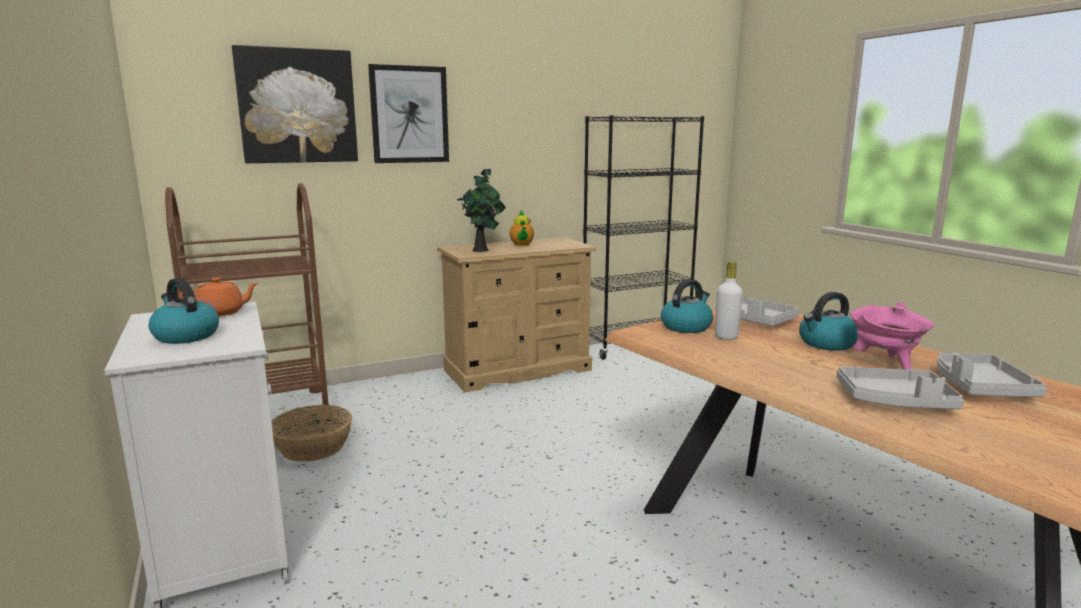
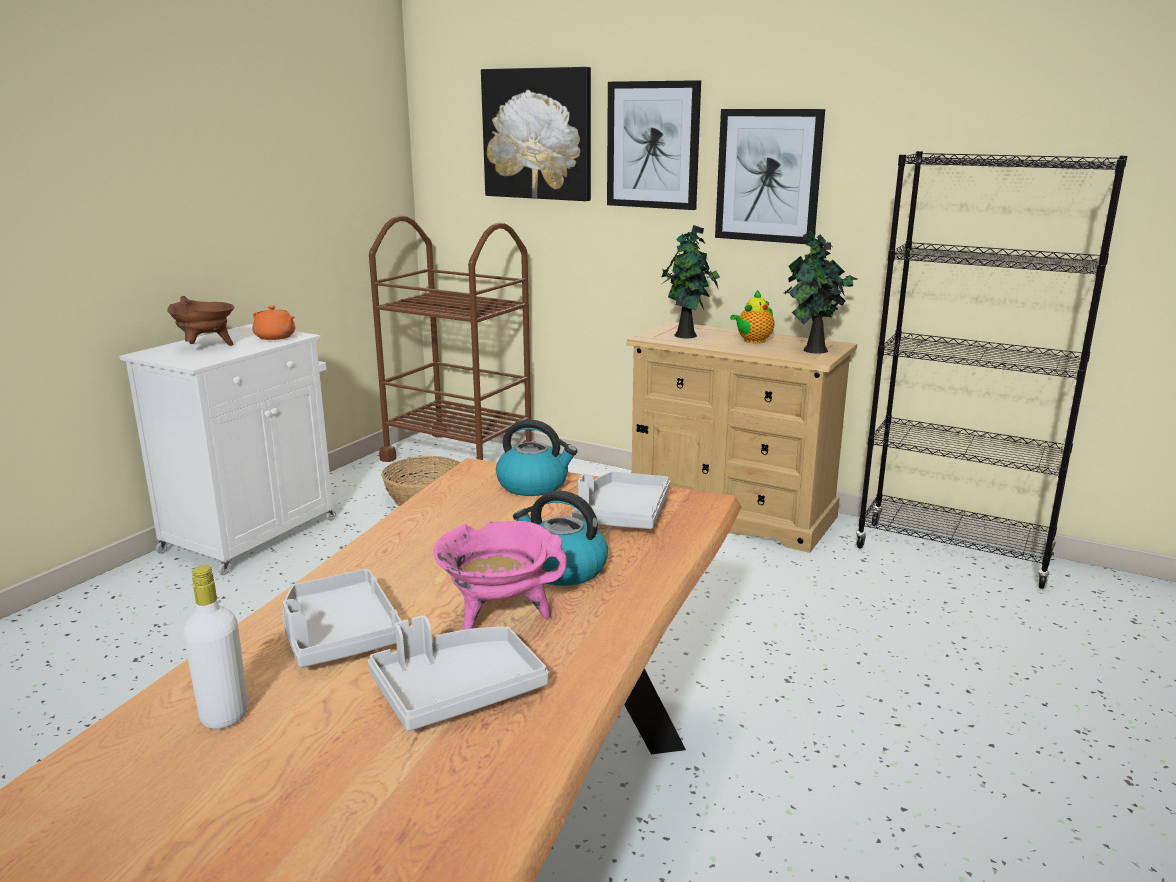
camera: 55 degrees right, 5 degrees up
kettle [149,278,219,344] -> brown cooking pot [167,296,234,346]
white bottle [715,261,743,340] -> white bottle moved to [183,565,248,729]
none -> picture [715,109,825,244]
none -> potted plant [783,231,858,354]

